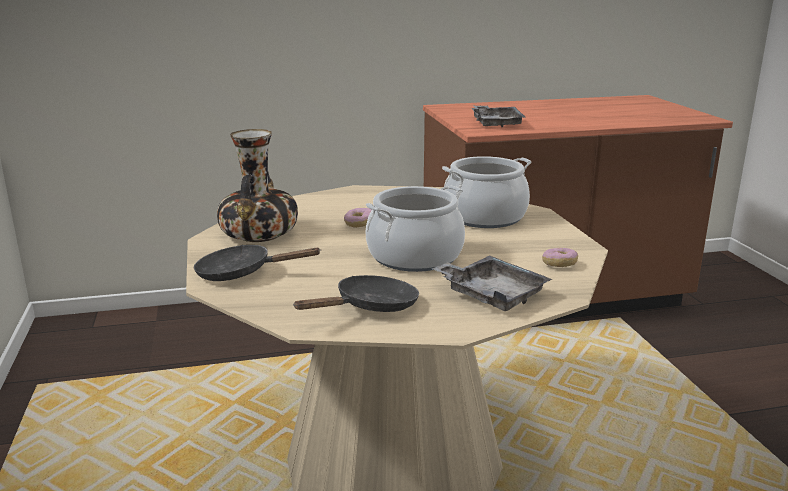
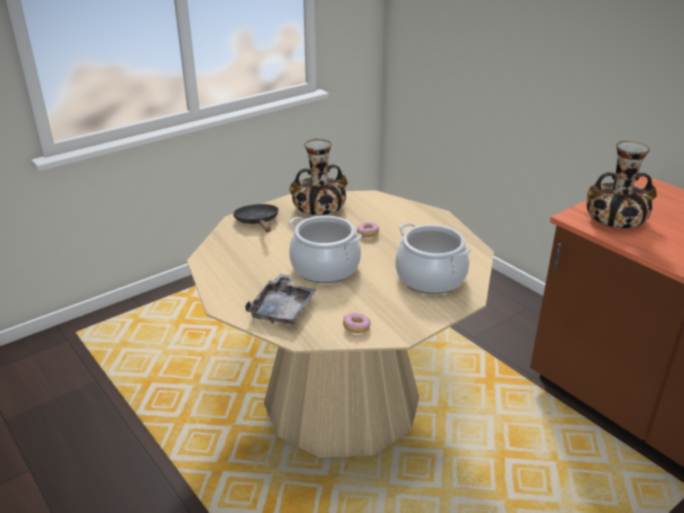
camera: 65 degrees right, 10 degrees up
black frying pan [293,275,419,312] -> none
grey tray [472,106,525,127] -> vase [587,141,657,228]

